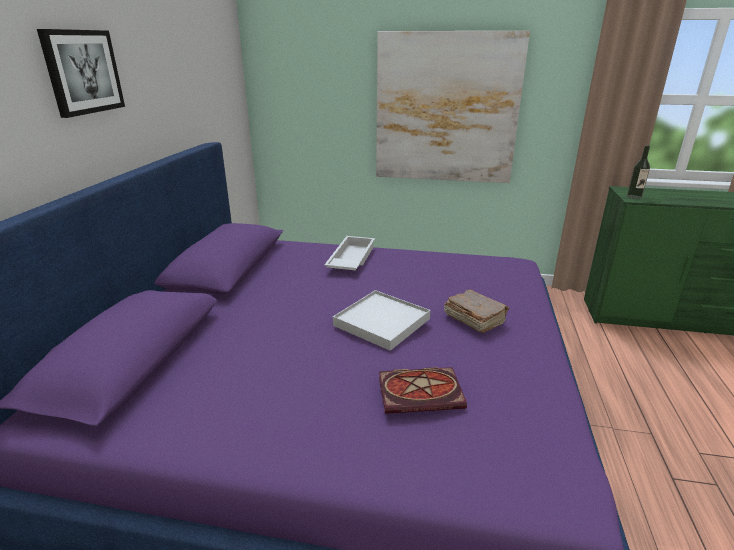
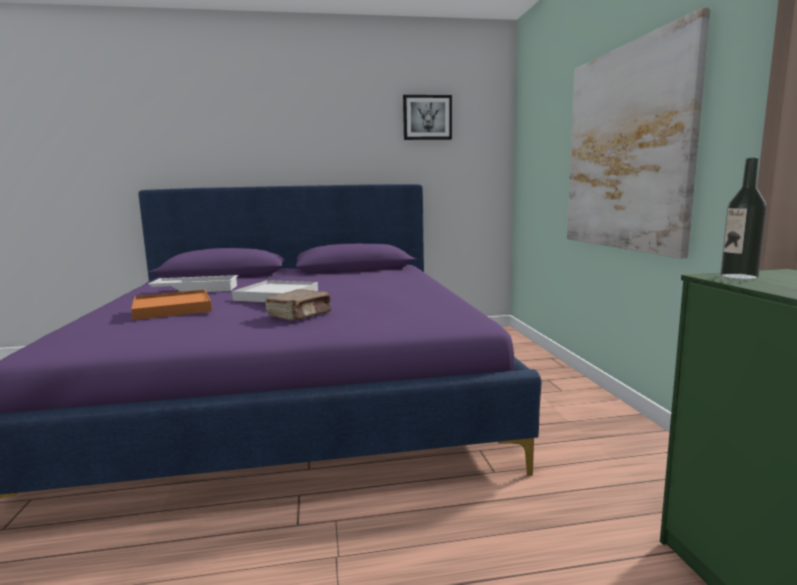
camera: 70 degrees right, 15 degrees down
picture [37,29,125,118] -> picture moved to [403,95,452,140]
white tray [324,236,375,270] -> white tray moved to [148,275,238,292]
book [379,367,467,414] -> orange tray [131,289,212,320]

